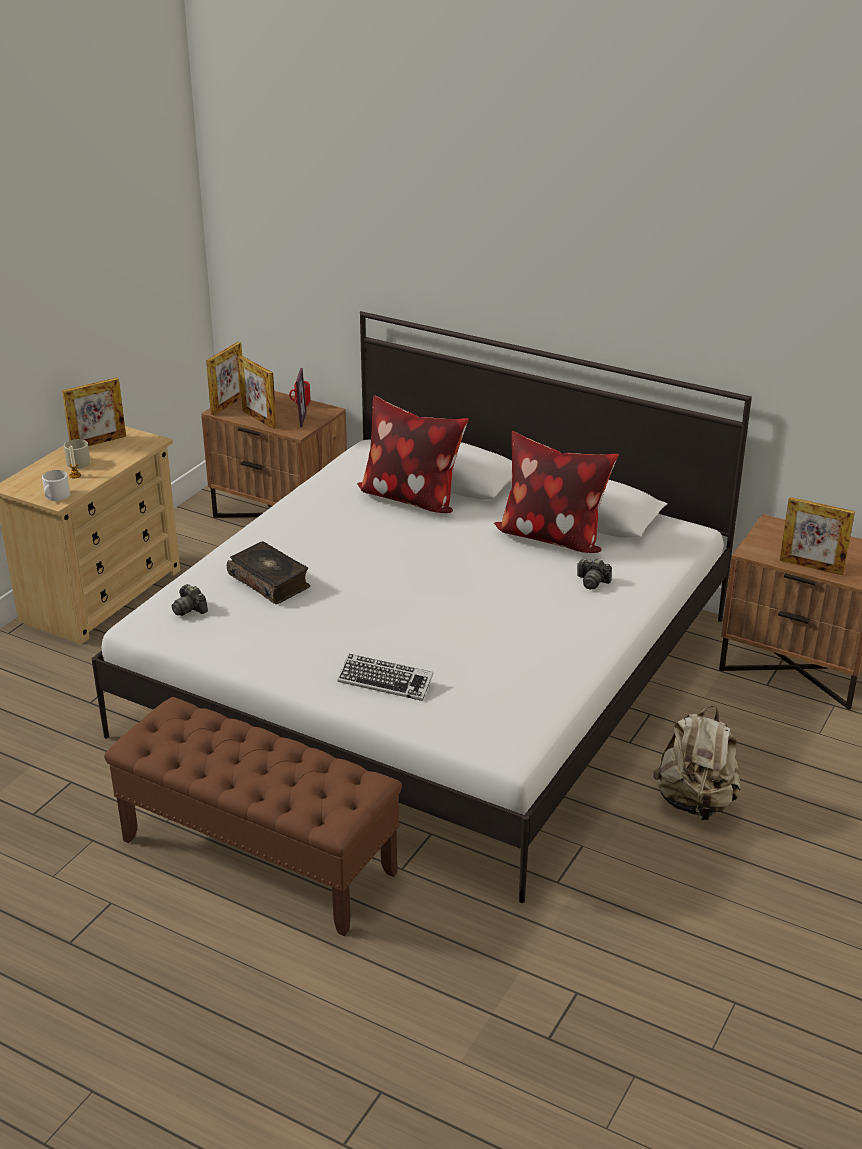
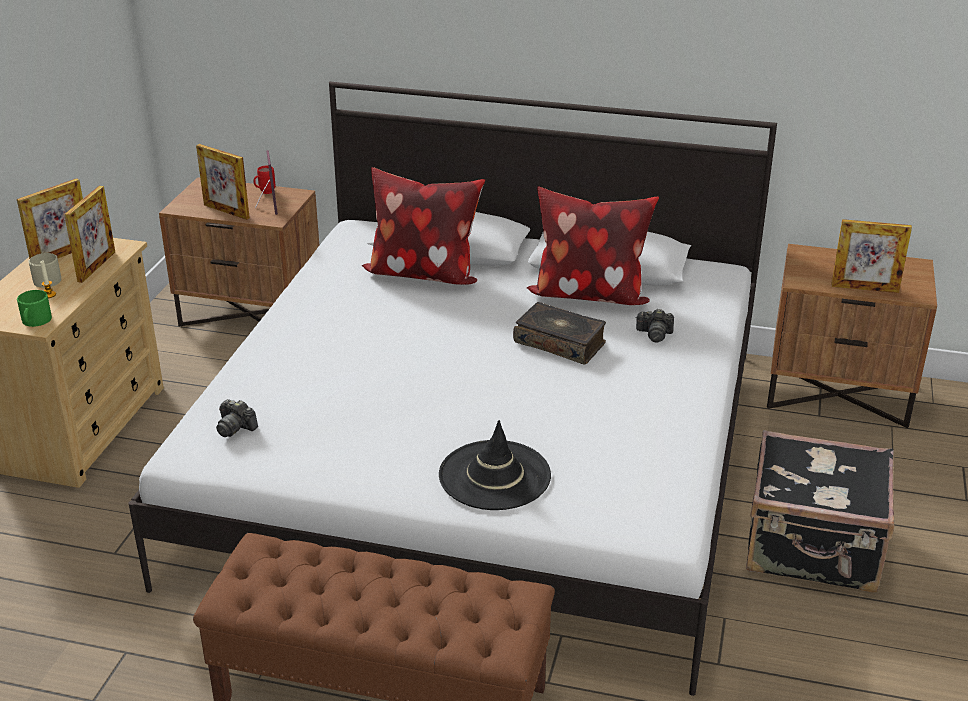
camera: 15 degrees left, 0 degrees up
white mug [42,470,70,501] -> green mug [17,290,52,327]
picture frame [206,342,242,415] -> picture frame moved to [64,186,115,283]
book [227,541,310,604] -> book moved to [513,302,606,364]
keyboard [337,654,433,701] -> black hat [439,420,551,510]
beige backpack [653,706,741,821] -> black suitcase [746,430,894,593]

